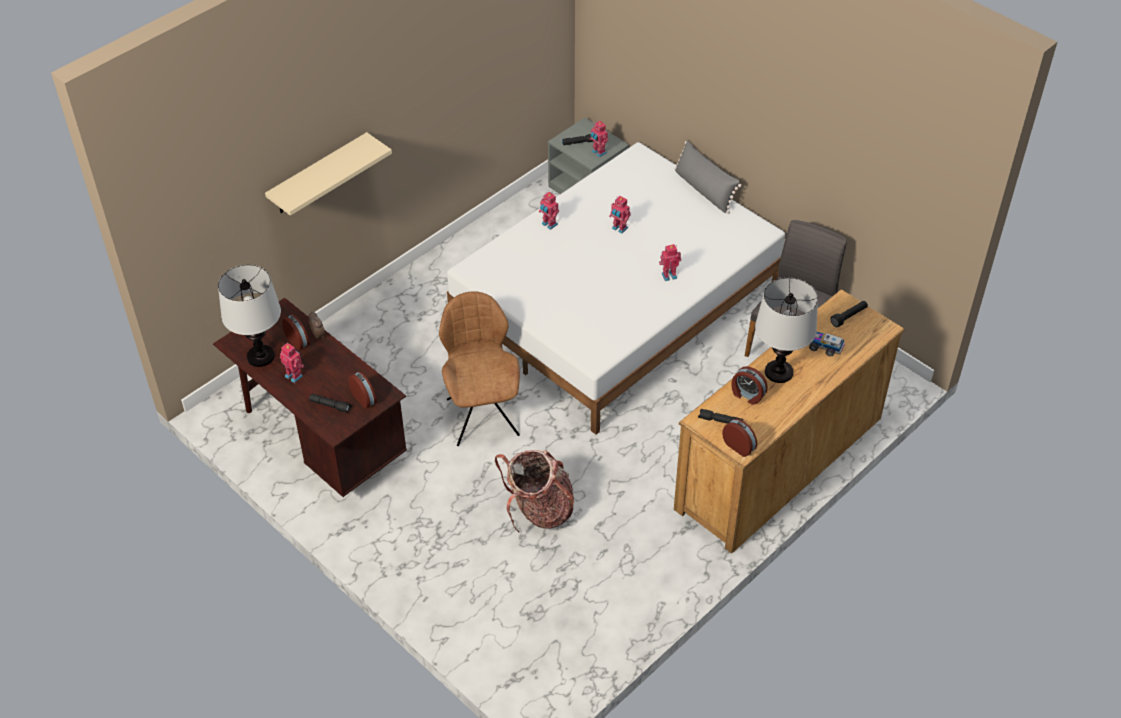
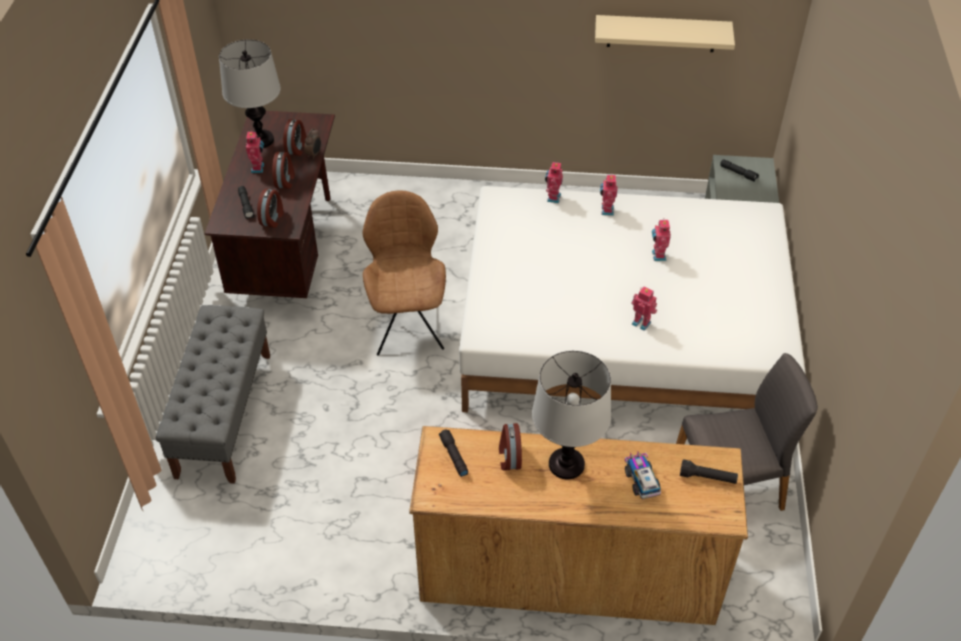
camera: 50 degrees right, 0 degrees up
beige shelf [265,132,392,216] -> beige shelf moved to [595,15,735,52]
brown chair [439,291,520,446] -> brown chair turned 45 degrees counterclockwise [363,191,446,356]
backpack [495,450,574,532] -> none
toy robot [590,121,608,157] -> toy robot moved to [545,162,563,203]
grey pillow [674,140,742,214] -> none
alarm clock [722,419,757,457] -> alarm clock moved to [272,152,295,189]
none -> grey bench [156,305,270,484]

